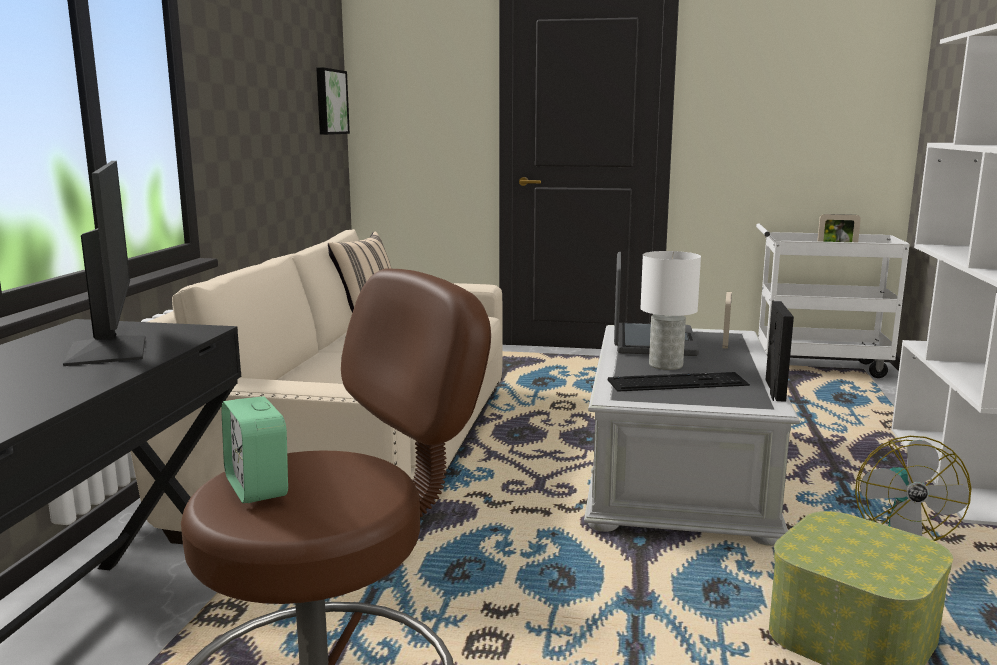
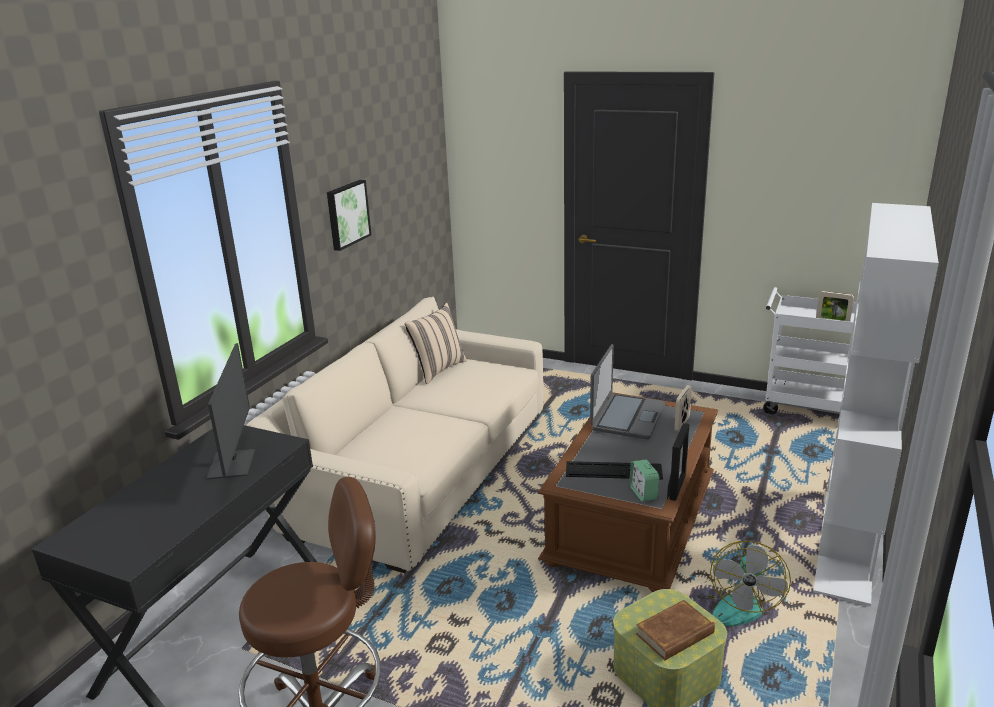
camera: 15 degrees right, 10 degrees up
alarm clock [221,396,288,503] -> alarm clock moved to [629,459,659,501]
picture [316,67,350,135] -> picture moved to [327,180,371,251]
white coffee table [584,325,800,546] -> brown coffee table [538,392,718,592]
white table lamp [640,251,701,370] -> none
none -> brown book [636,600,715,660]

